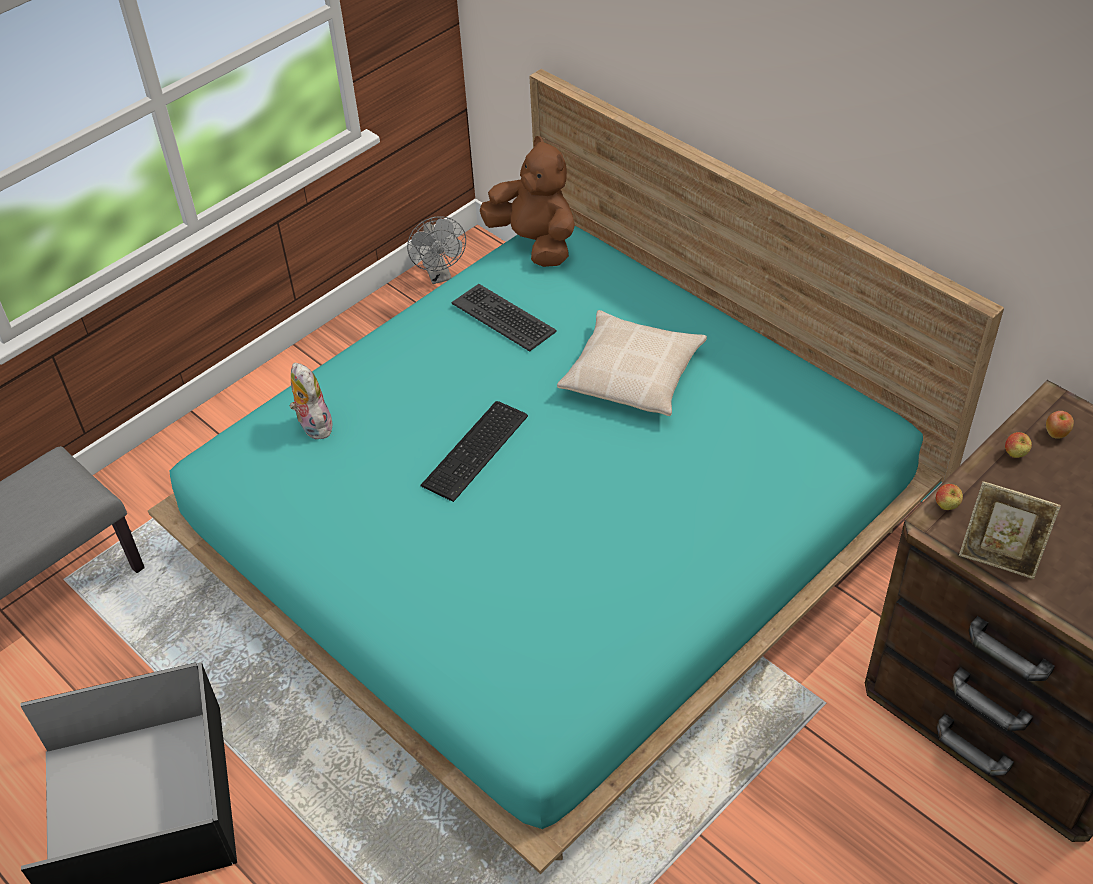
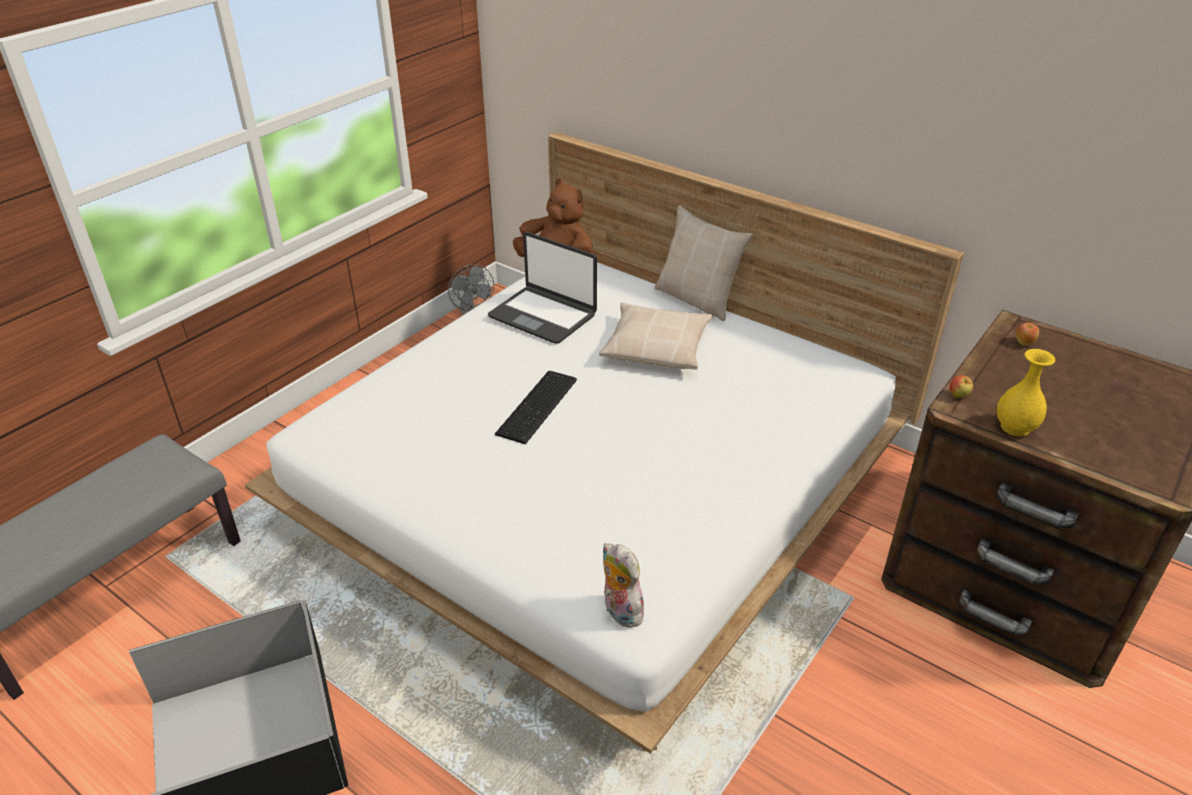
camera: 10 degrees left, 10 degrees down
turquoise bed [148,69,1004,874] -> white bed [245,132,964,754]
plush toy [289,363,332,440] -> plush toy moved to [603,543,644,628]
keyboard [452,284,557,352] -> laptop [488,232,597,344]
picture frame [959,481,1061,579] -> yellow vase [996,349,1055,436]
apple [1005,432,1032,458] -> none
none -> beige pillow [654,205,753,321]

